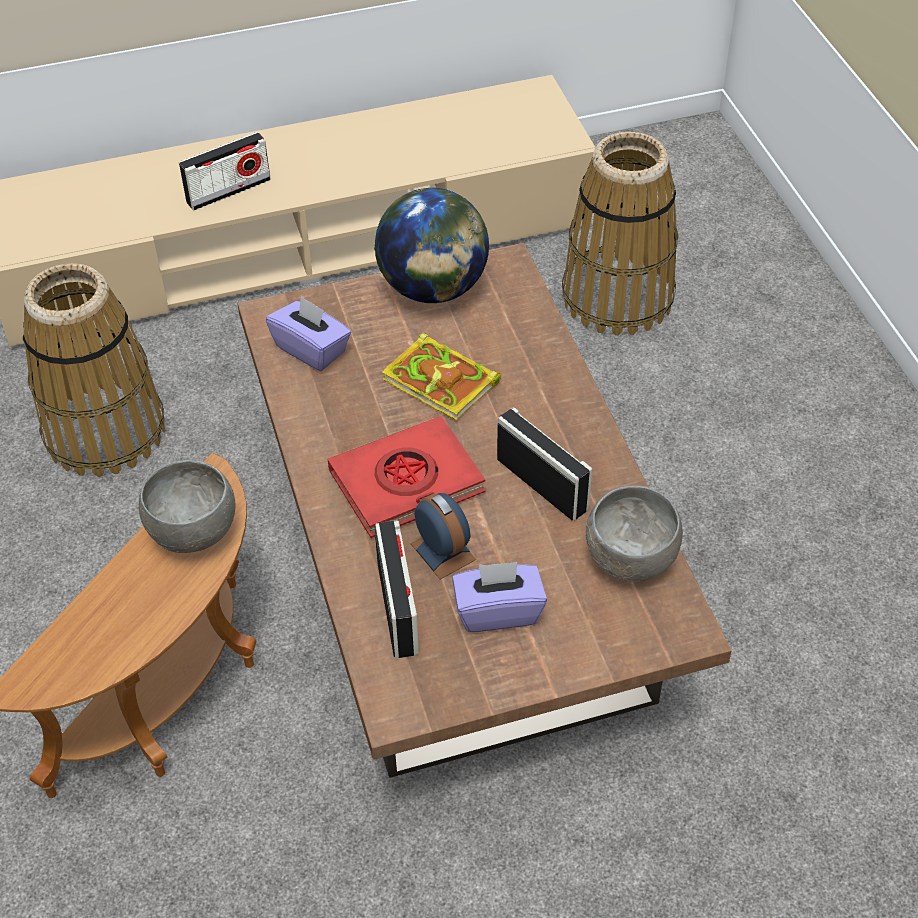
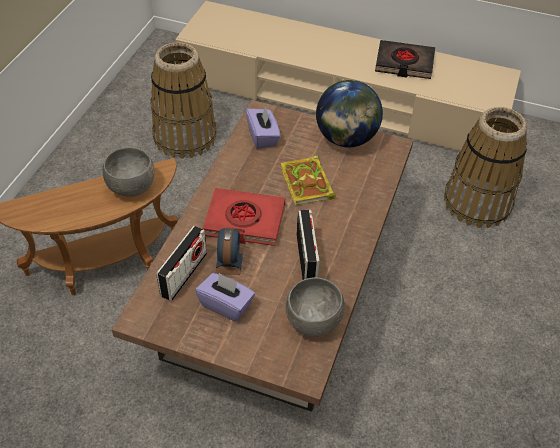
camera: 35 degrees right, 0 degrees up
radio [179,132,271,210] -> none
none -> black book [375,40,435,79]

